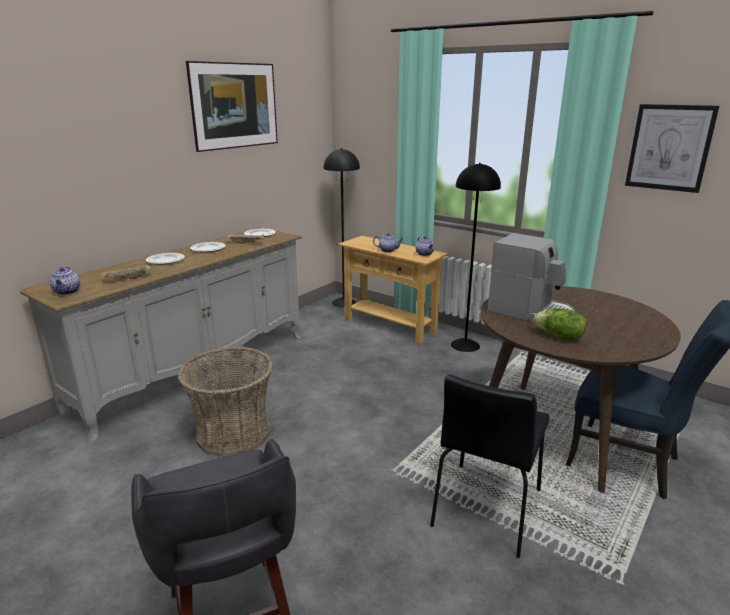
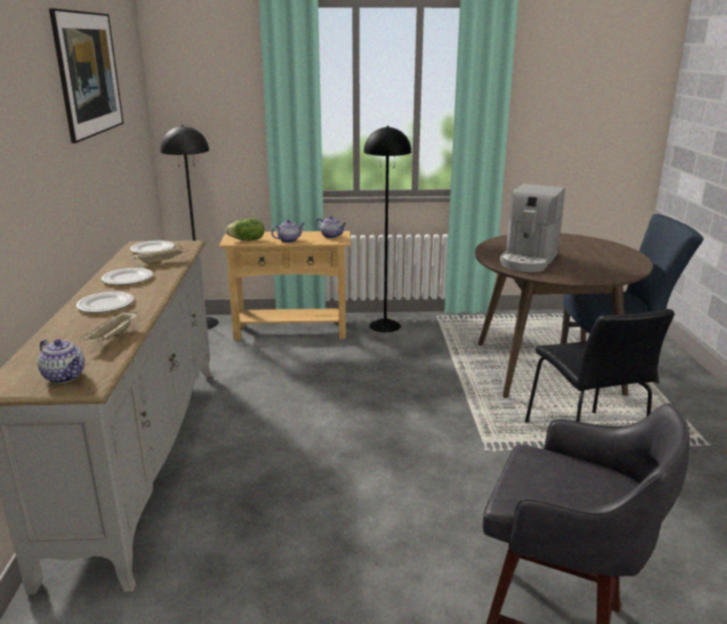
camera: 40 degrees left, 0 degrees up
basket [177,347,274,457] -> none
coffee machine [488,233,575,323] -> coffee machine turned 120 degrees clockwise [500,184,565,272]
lettuce [534,308,587,340] -> lettuce moved to [226,218,265,241]
picture [625,104,719,193] -> none

